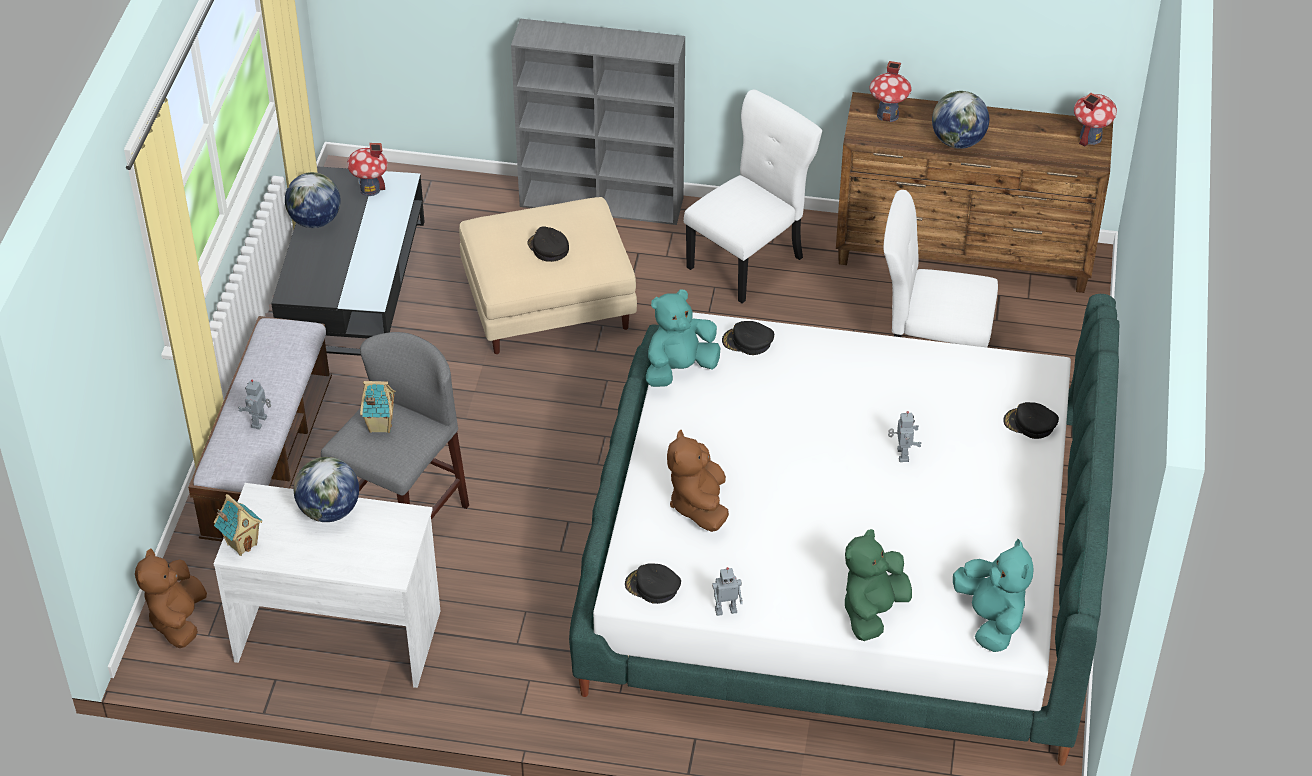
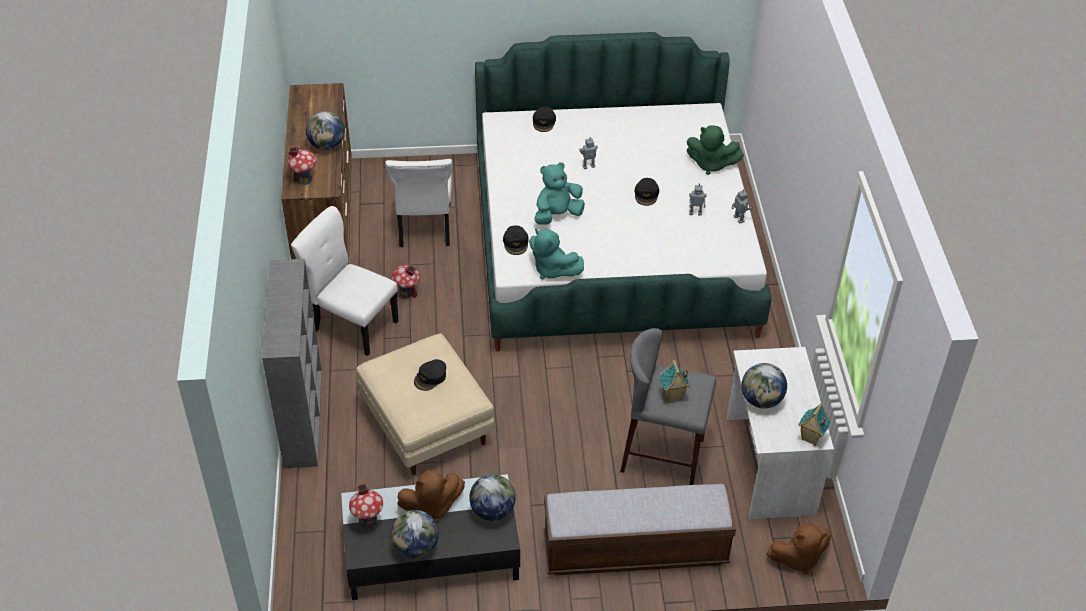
camera: 105 degrees left, 0 degrees up
toy robot [238,379,271,430] -> toy robot moved to [689,184,707,216]
black cap [625,563,681,604] -> black cap moved to [635,178,659,206]
brown plush toy [667,430,729,532] -> brown plush toy moved to [397,470,465,523]
turquoise plush toy [953,539,1034,652] -> turquoise plush toy moved to [535,162,585,225]
toy house [1074,92,1117,146] -> toy house moved to [392,264,420,298]
none -> globe [469,474,516,521]

